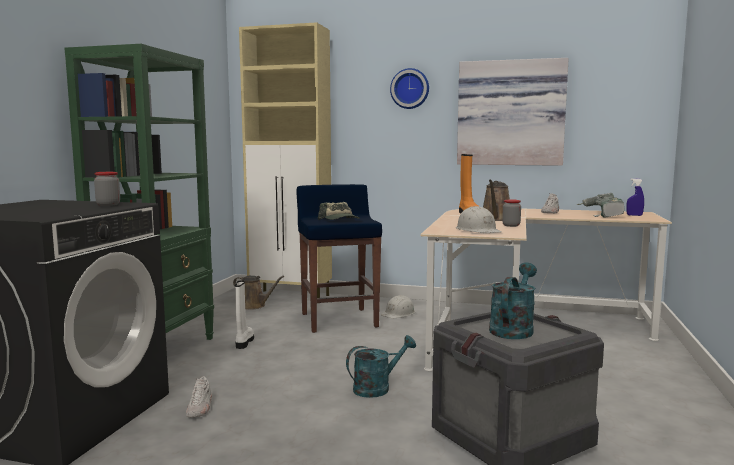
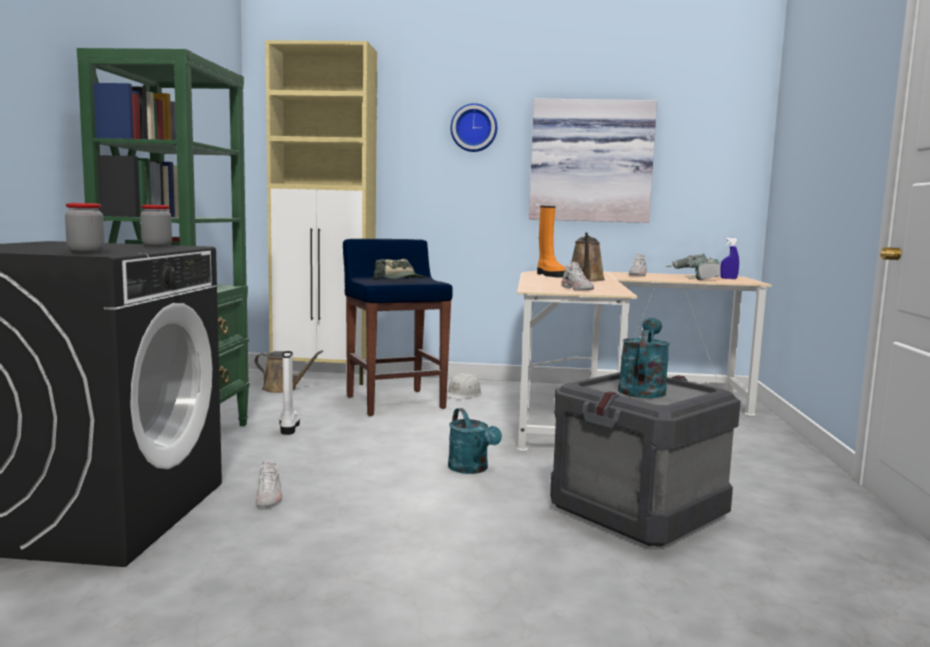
camera: 10 degrees left, 0 degrees up
turquoise watering can [346,335,416,398] -> turquoise watering can turned 105 degrees clockwise [448,408,502,474]
white hard hat [456,206,502,233] -> white shoe [561,262,594,290]
jar [502,199,521,227] -> jar moved to [65,203,105,254]

